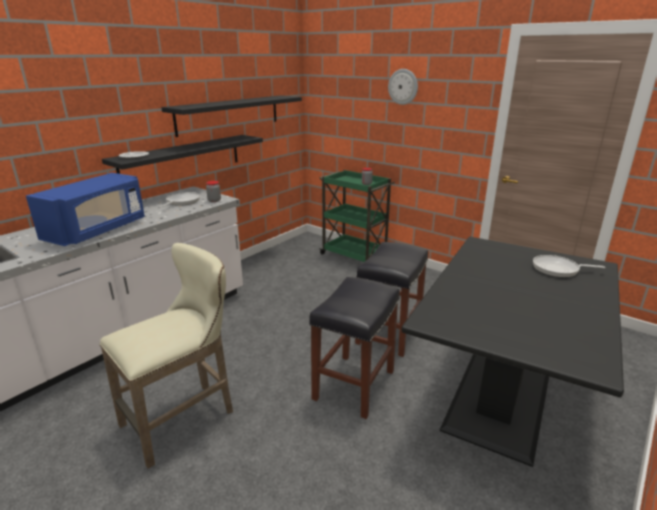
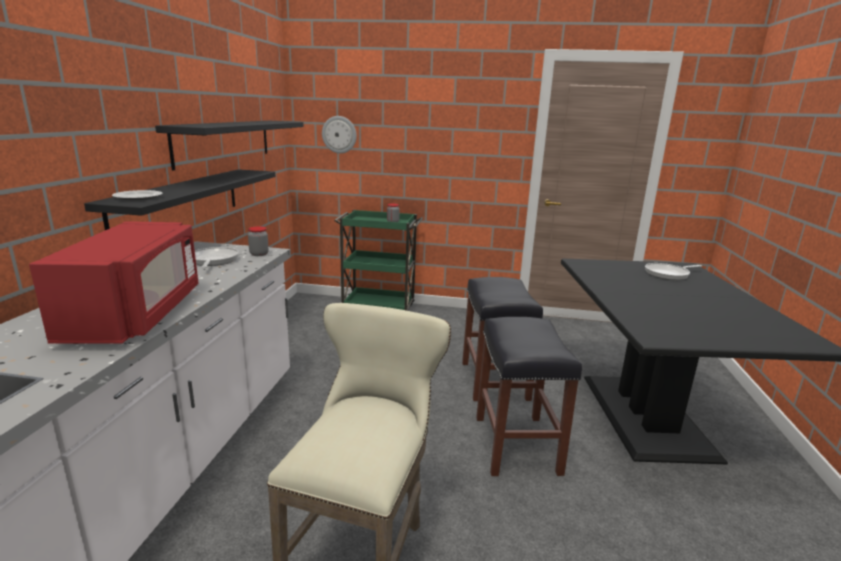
camera: 30 degrees left, 5 degrees down
blue microwave [26,173,145,246] -> red microwave [29,221,198,344]
wall clock [388,69,418,105] -> wall clock moved to [322,116,357,153]

